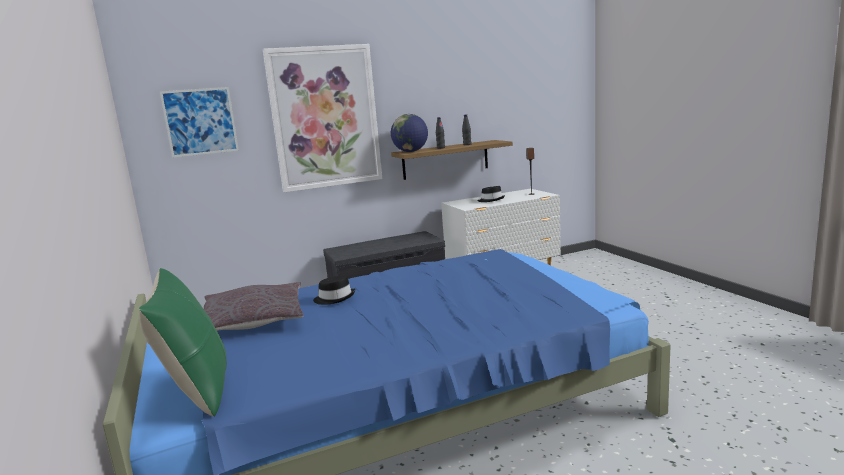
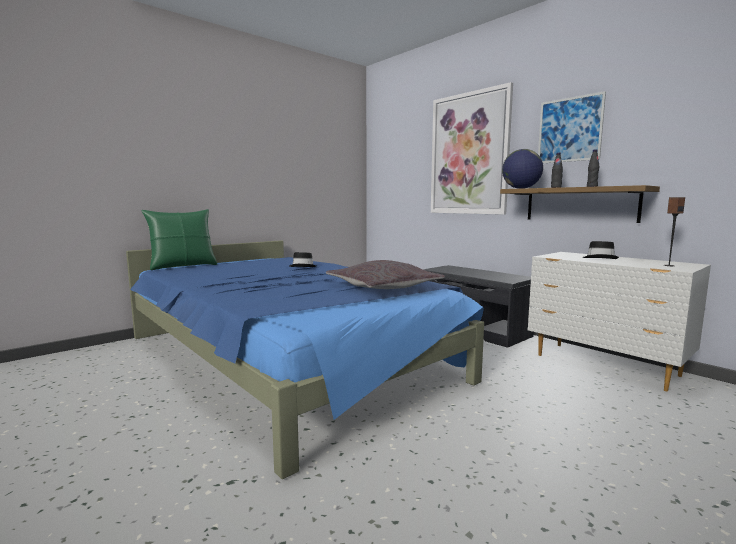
camera: 70 degrees right, 5 degrees down
picture [160,87,239,158] -> picture moved to [538,91,606,163]
grey pillow [204,282,303,331] -> grey pillow moved to [326,260,445,289]

